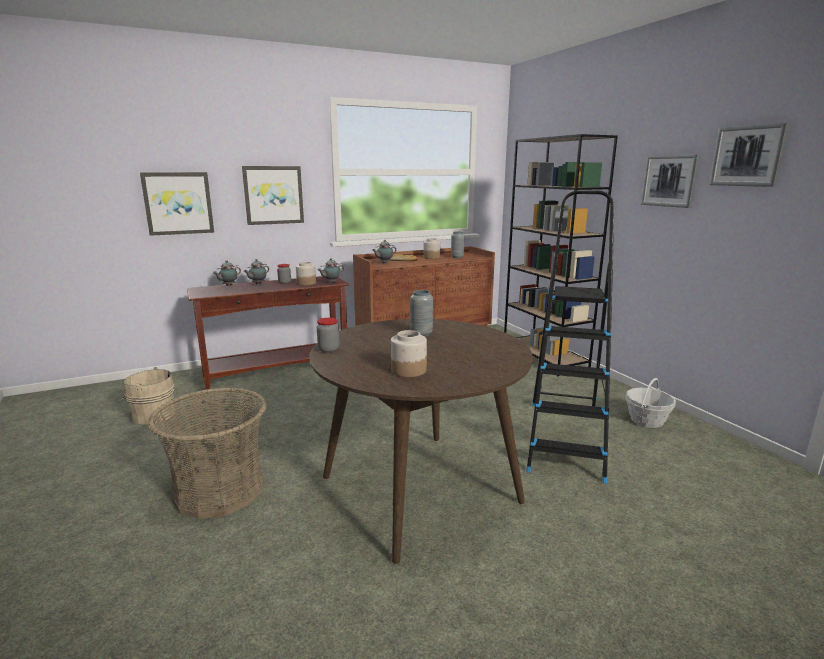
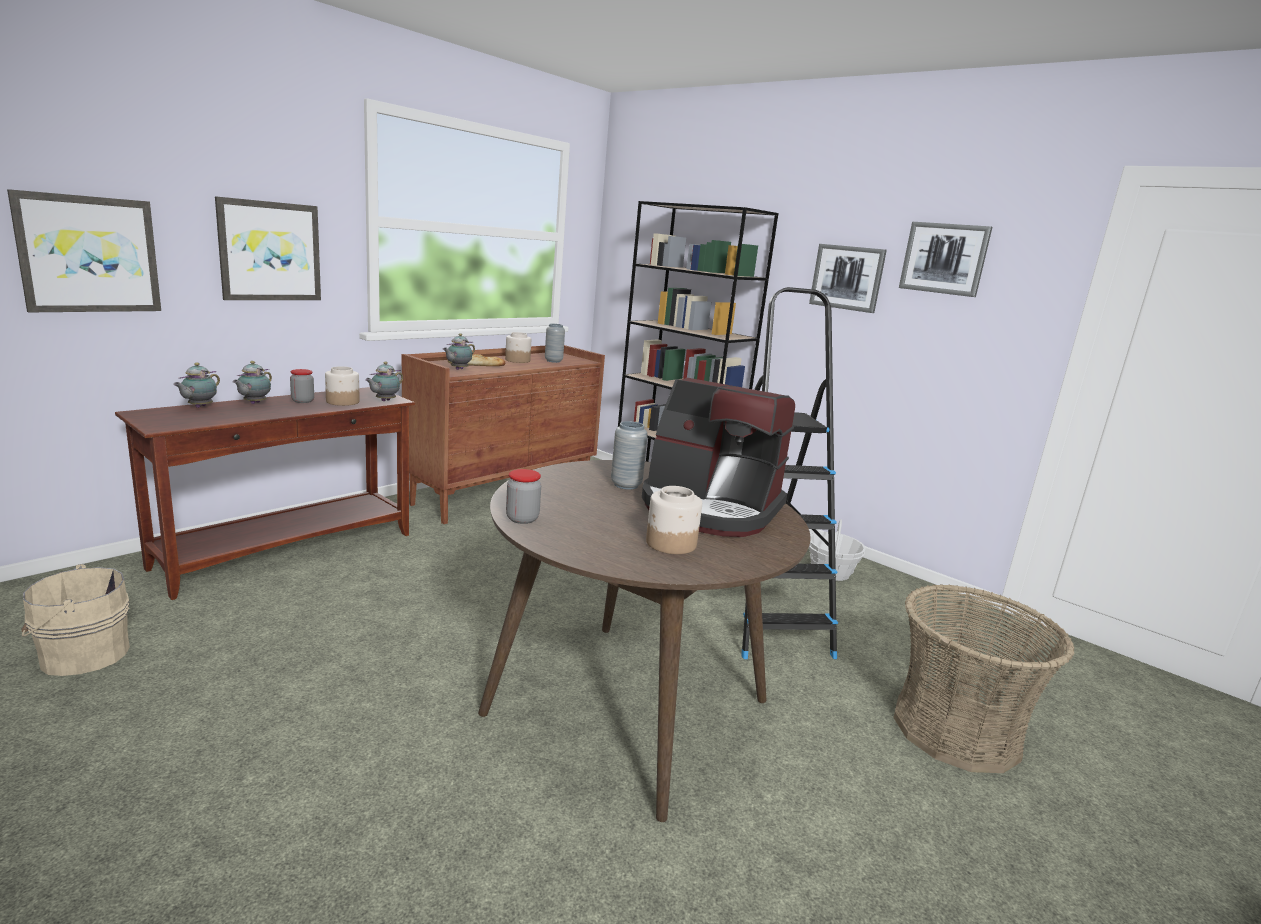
camera: 25 degrees left, 0 degrees up
basket [148,388,267,519] -> basket moved to [893,584,1074,773]
none -> coffee machine [642,378,795,537]

